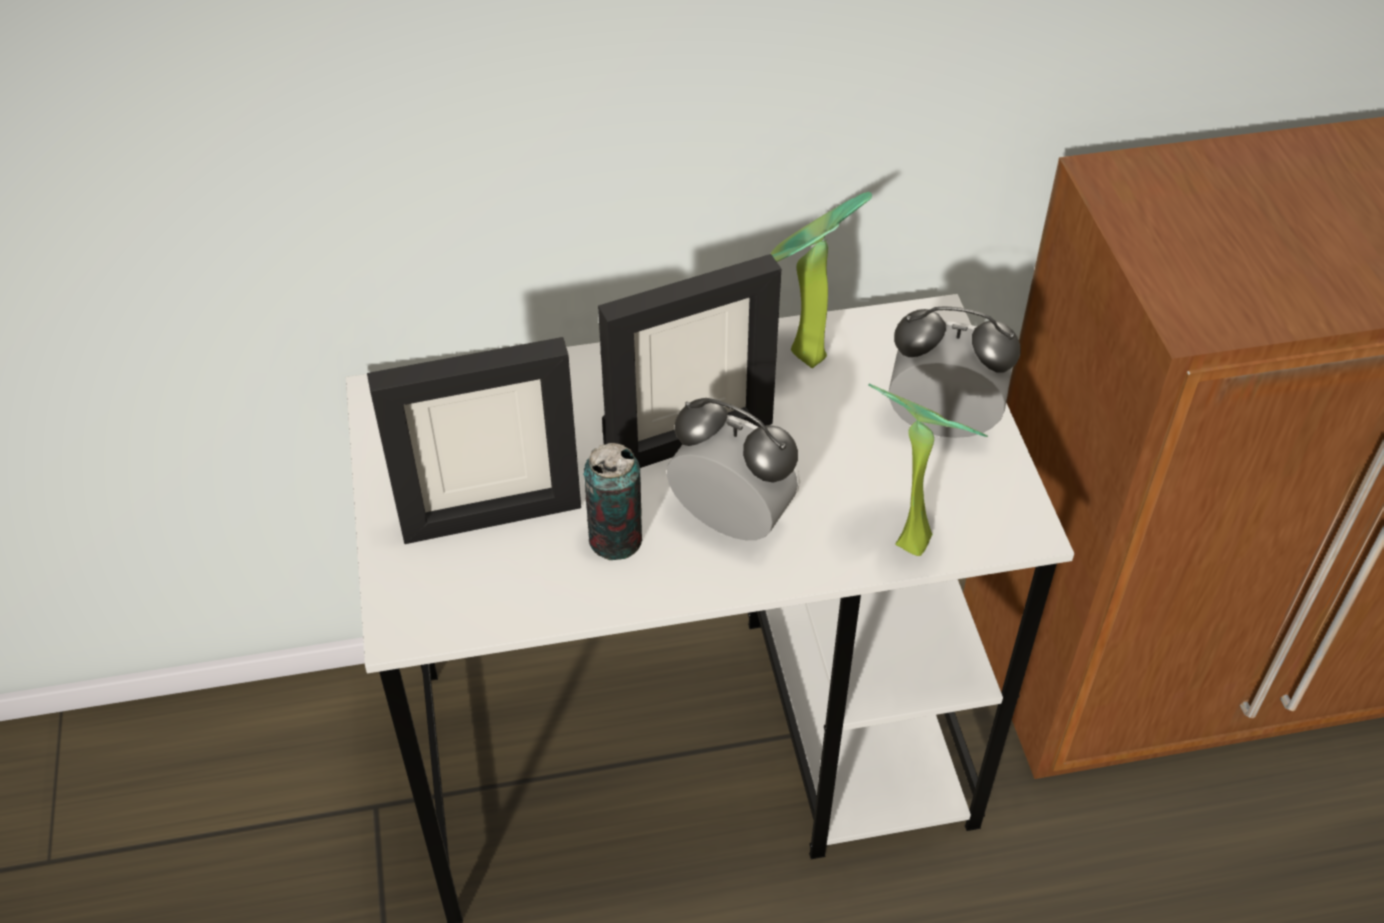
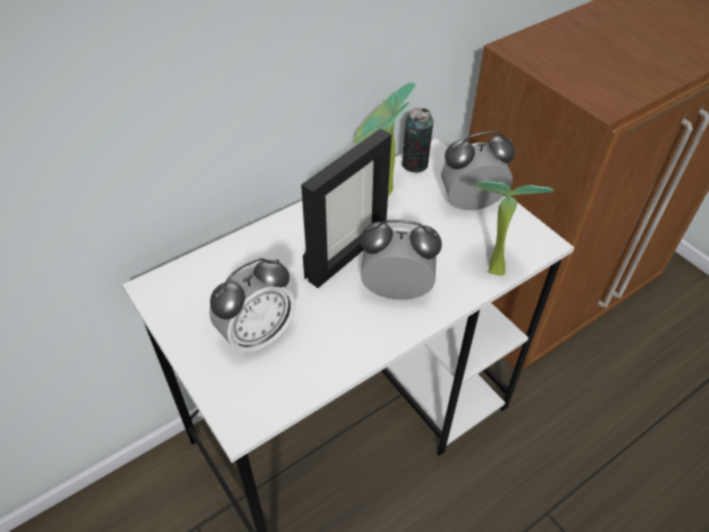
camera: 25 degrees left, 0 degrees up
picture frame [367,337,581,544] -> alarm clock [209,258,296,356]
can [583,443,642,560] -> can moved to [401,108,433,173]

